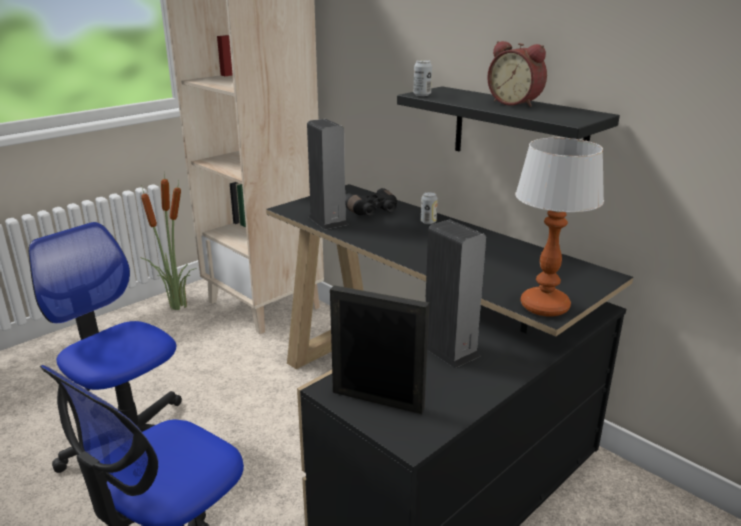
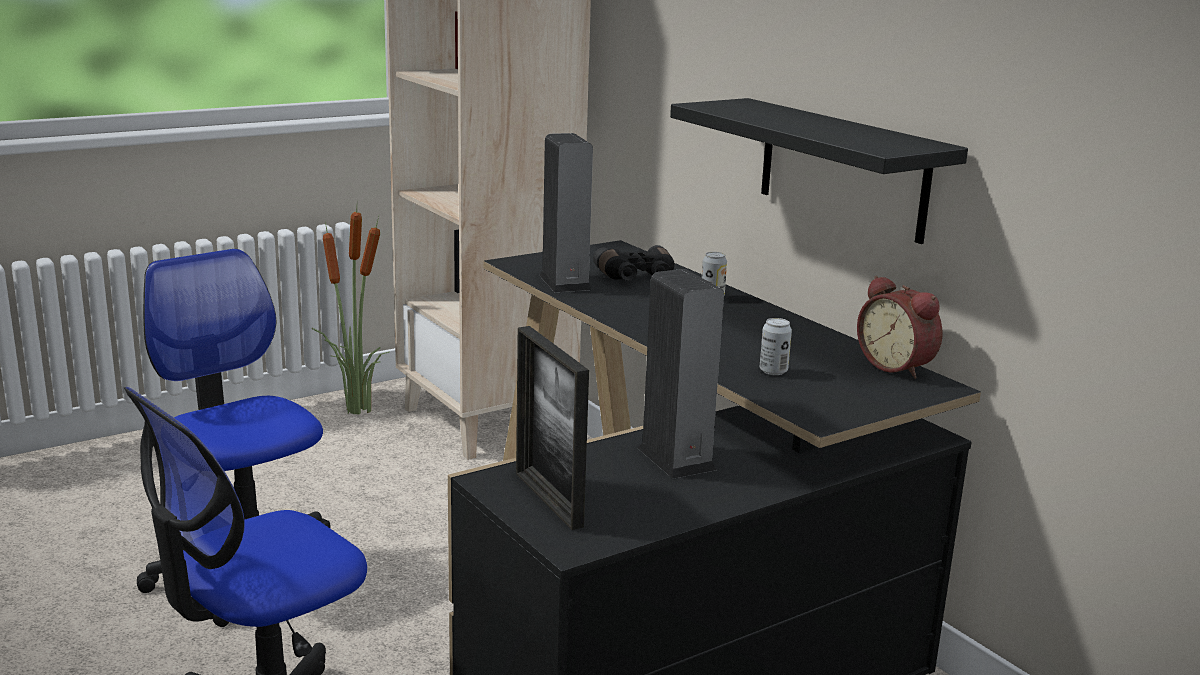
camera: 10 degrees right, 5 degrees down
picture frame [330,285,429,414] -> picture frame turned 150 degrees counterclockwise [516,326,589,530]
can [413,60,432,96] -> can moved to [760,318,792,375]
alarm clock [487,41,547,107] -> alarm clock moved to [857,276,943,379]
table lamp [515,138,604,317] -> none

